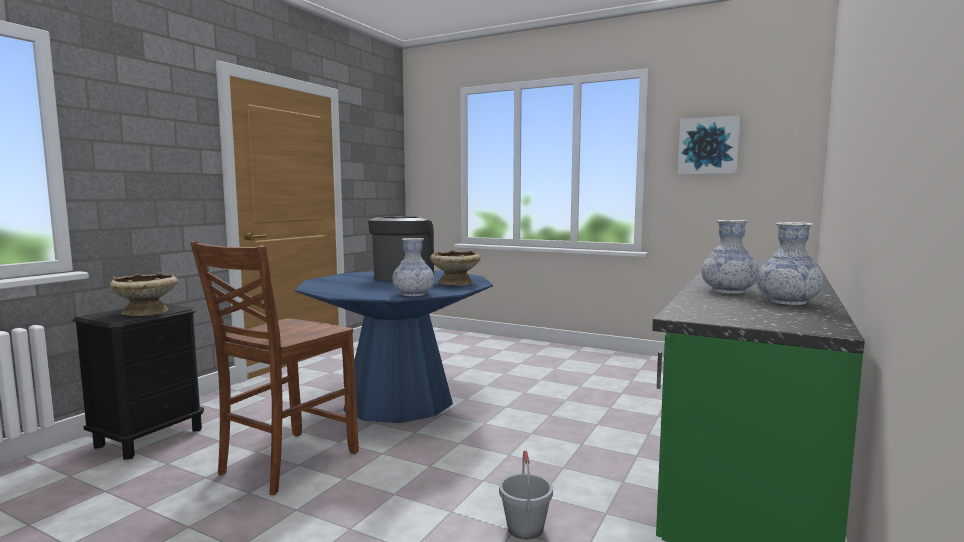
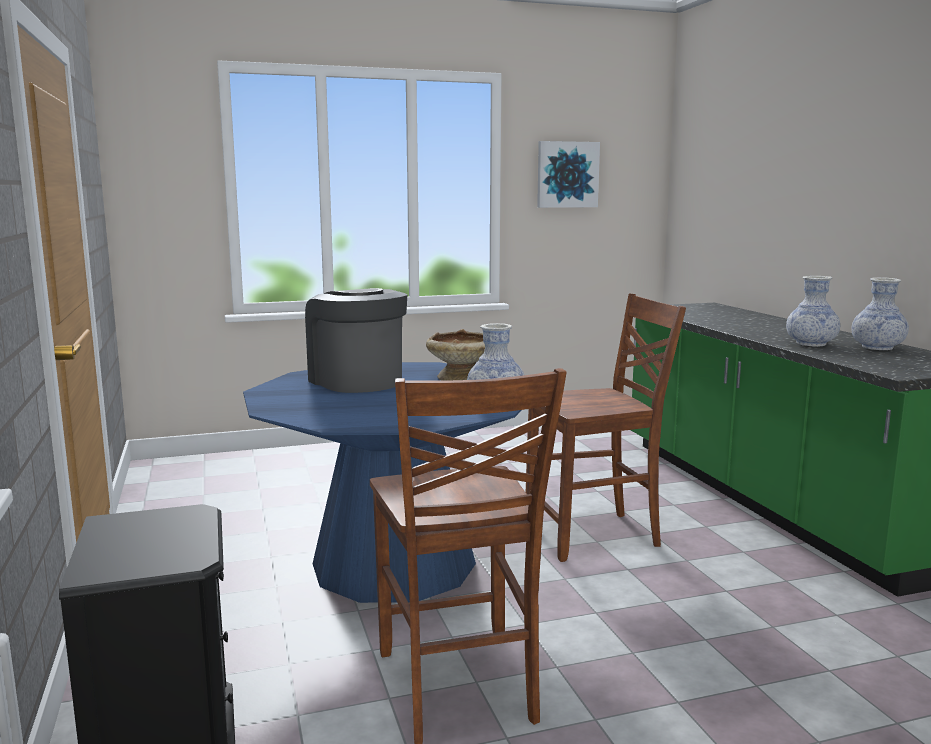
camera: 45 degrees left, 5 degrees up
beige bowl [110,272,178,316] -> none
grey bucket [499,450,553,540] -> none
none -> brown chair [526,293,686,562]

